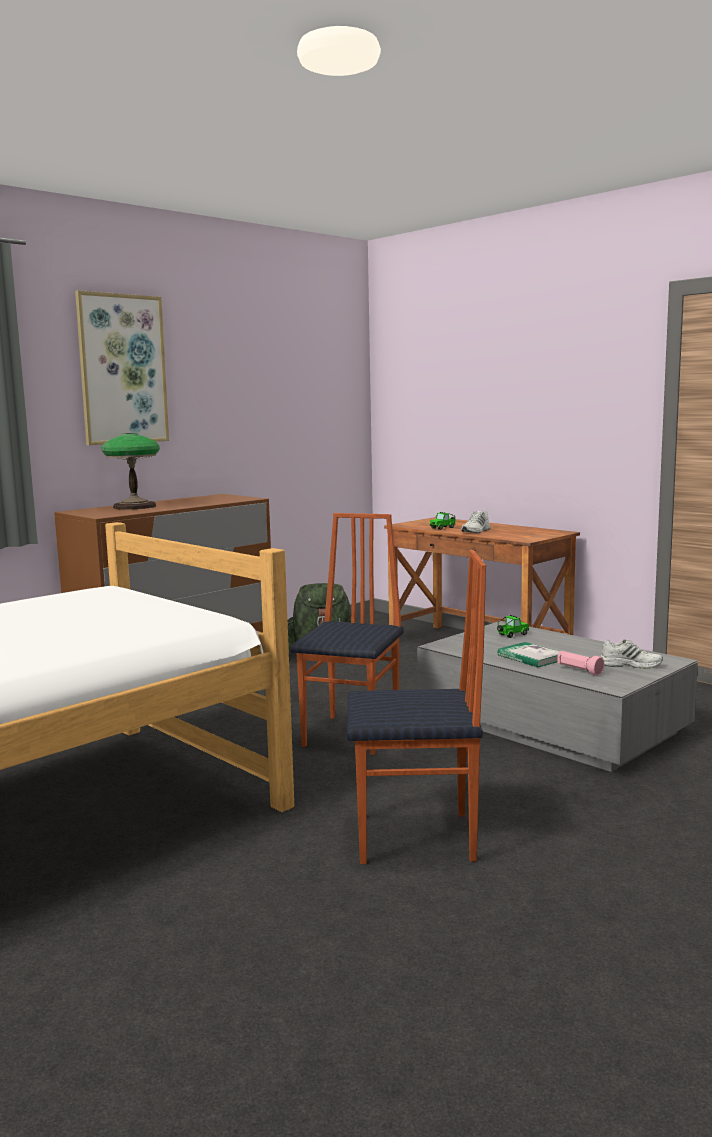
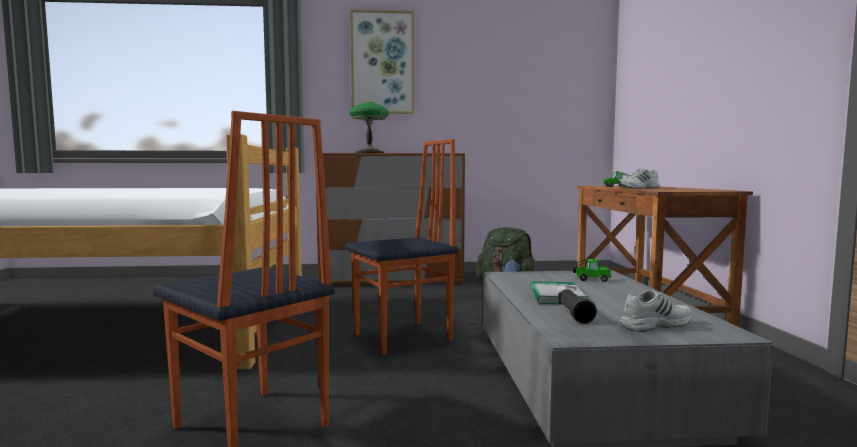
camera: 40 degrees right, 5 degrees down
pink flashlight [557,651,604,676] -> black flashlight [558,289,597,324]
white shoe [601,639,663,669] -> white shoe turned 75 degrees counterclockwise [619,290,691,332]

